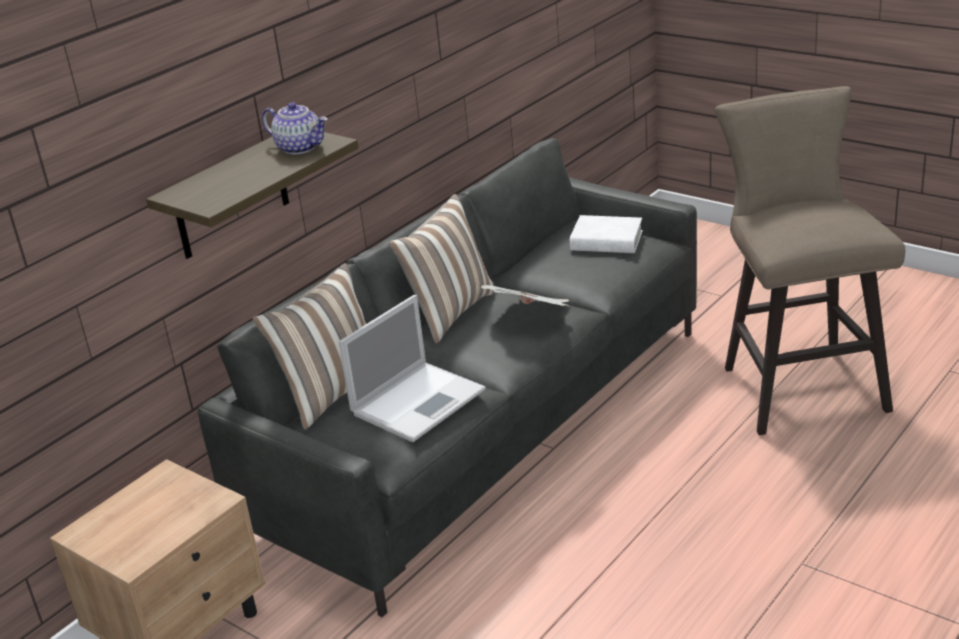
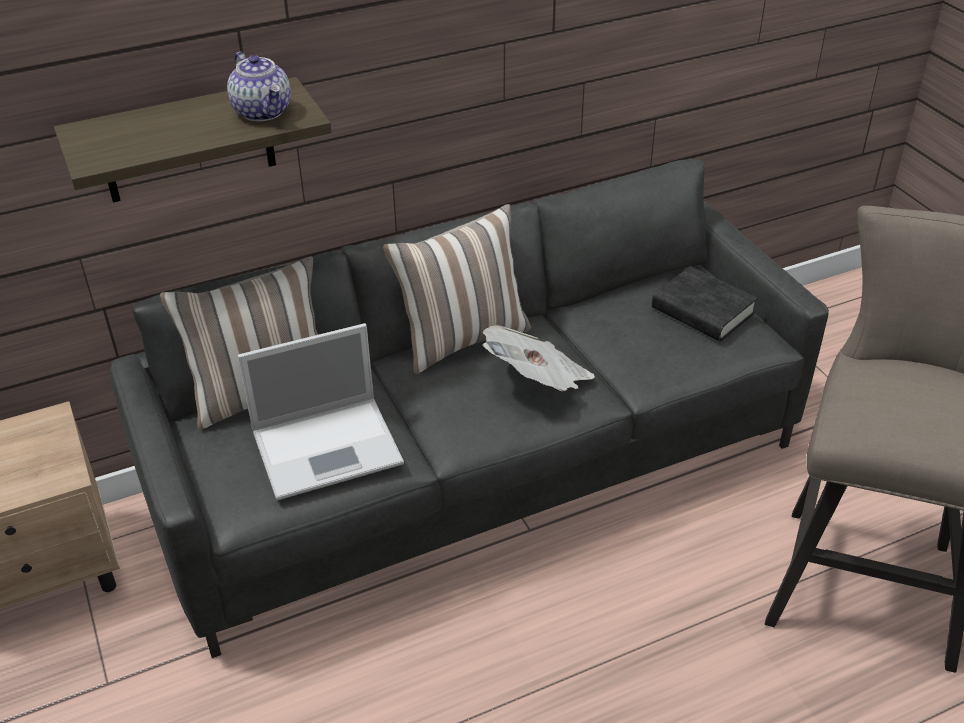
camera: 25 degrees right, 10 degrees up
white book [570,215,643,253] -> black book [652,266,758,341]

